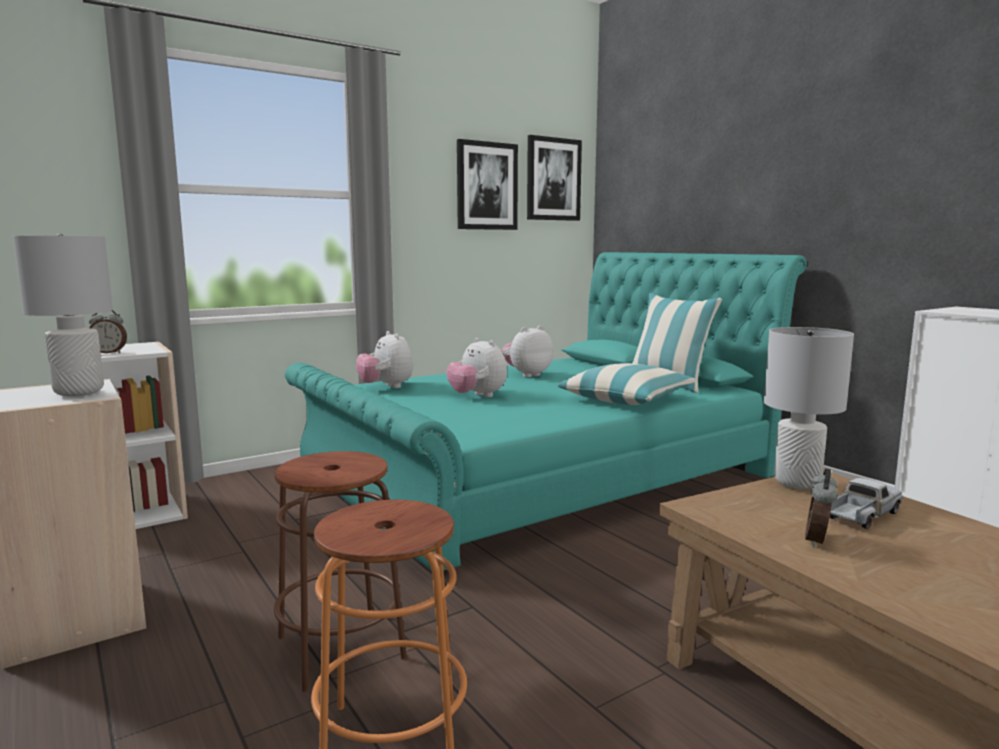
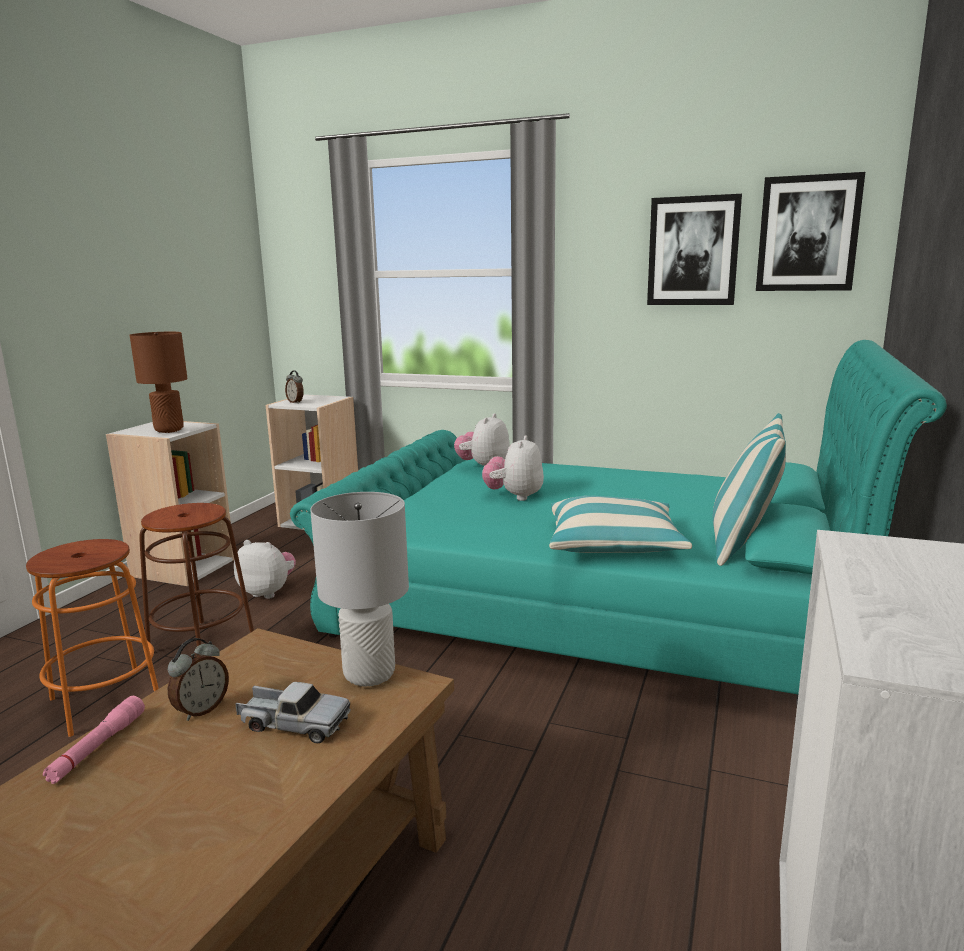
camera: 55 degrees right, 5 degrees up
grey table lamp [13,234,113,397] -> brown table lamp [130,332,188,433]
plush toy [502,326,553,378] -> plush toy moved to [234,540,296,599]
alarm clock [805,468,838,547] -> alarm clock turned 135 degrees clockwise [167,638,229,721]
none -> pink flashlight [43,696,145,784]

